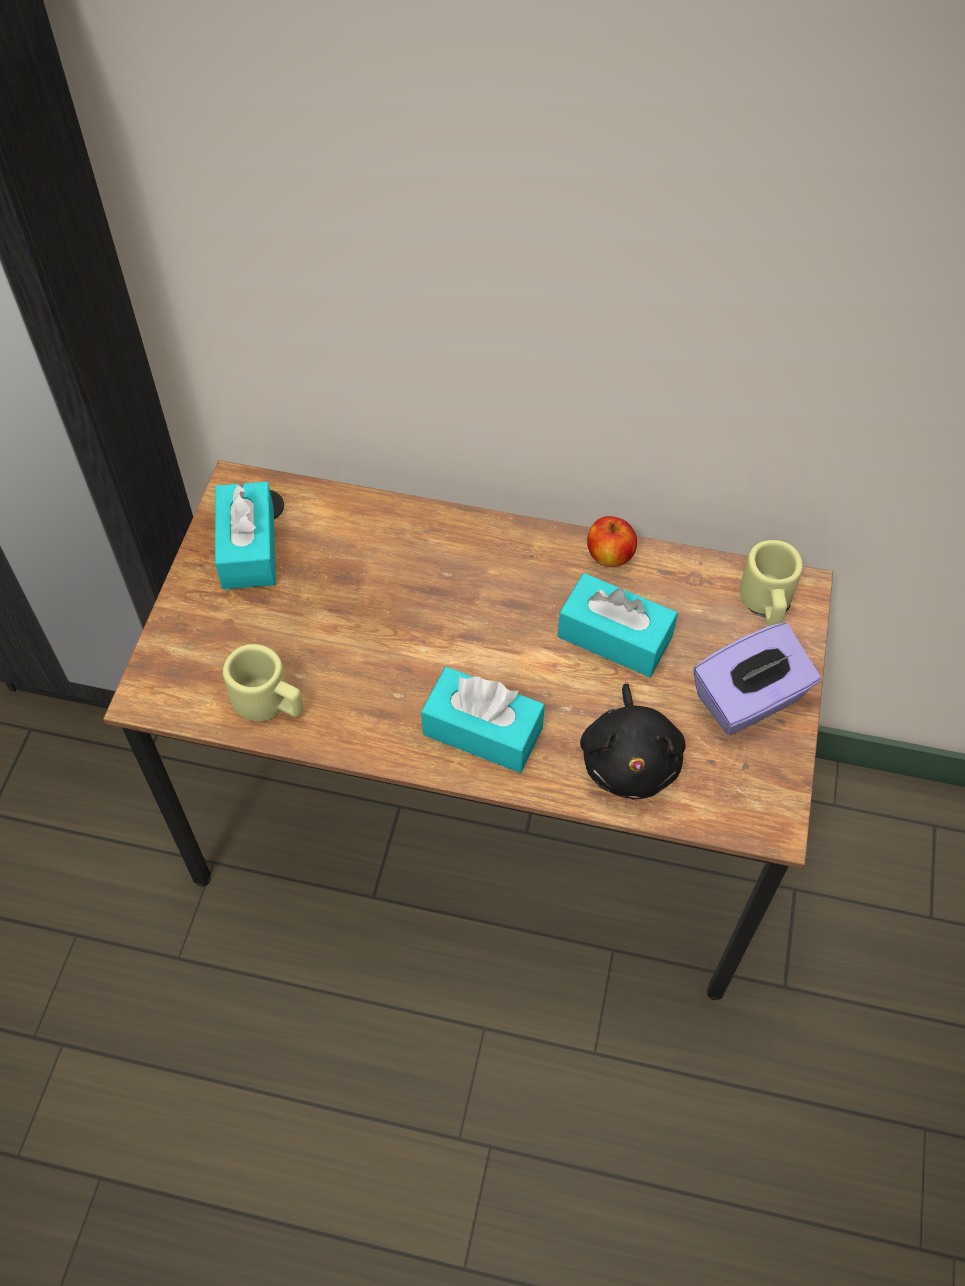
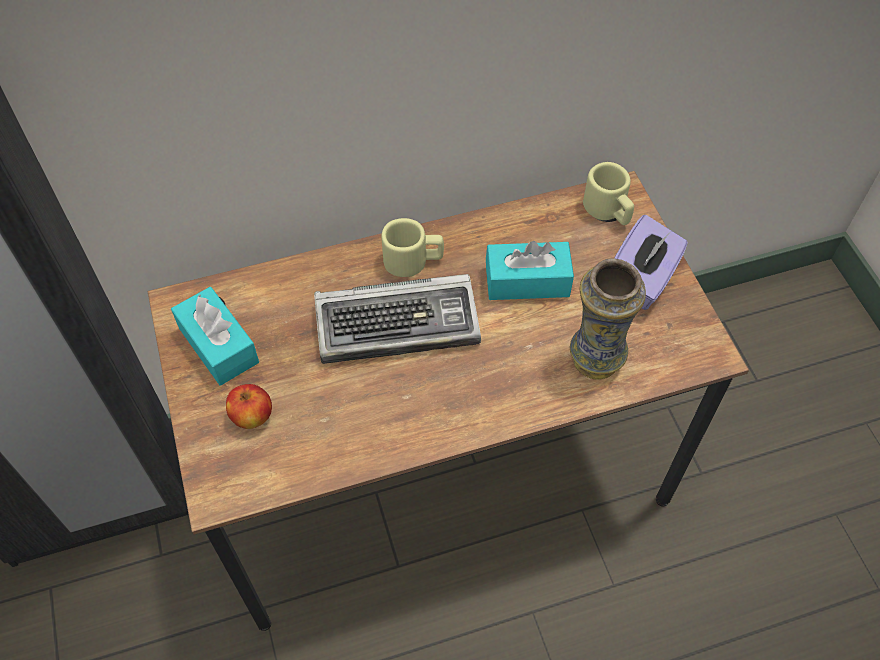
camera: 30 degrees left, 0 degrees up
beige mug [223,644,304,721] -> beige mug moved to [381,218,444,277]
turquoise tissue box [421,667,545,773] -> none
black plush toy [580,683,685,800] -> vase [570,258,646,379]
apple [587,516,637,567] -> apple moved to [226,384,272,429]
none -> keyboard [314,274,481,364]

